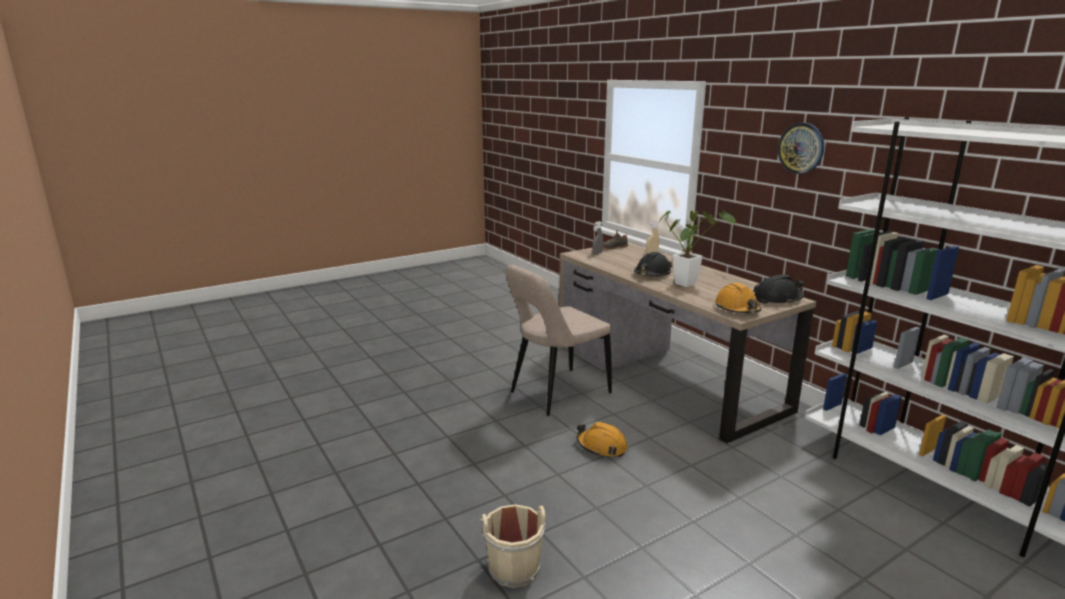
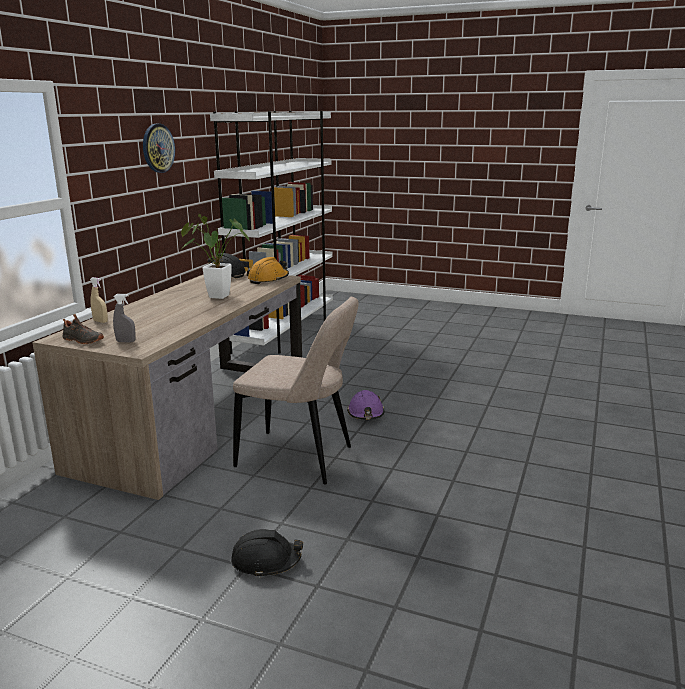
camera: 125 degrees left, 0 degrees up
beige bucket [479,504,546,588] -> none
orange hard hat [577,422,628,457] -> purple hard hat [347,390,385,419]
black hard hat [634,252,672,276] -> black hard hat moved to [231,529,303,578]

